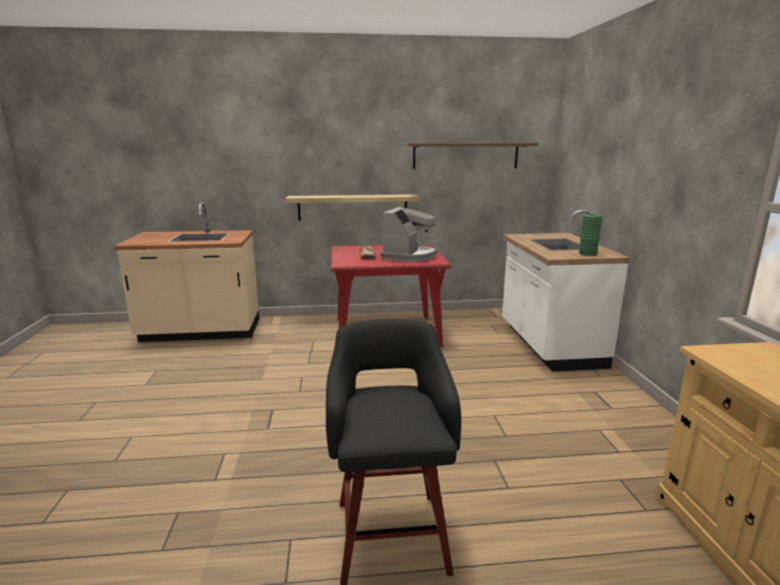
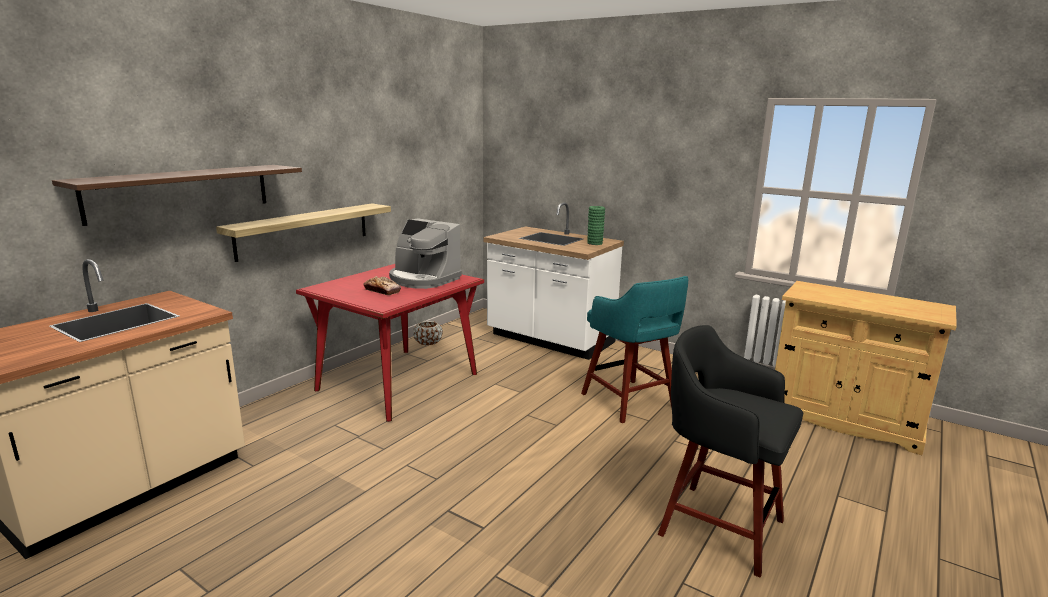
camera: 50 degrees left, 0 degrees up
coffee machine [380,207,437,262] -> coffee machine turned 150 degrees clockwise [389,218,462,289]
shelf [404,143,539,169] -> shelf moved to [52,165,302,226]
none -> brown planter [413,321,443,345]
none -> turquoise stool [581,276,688,423]

